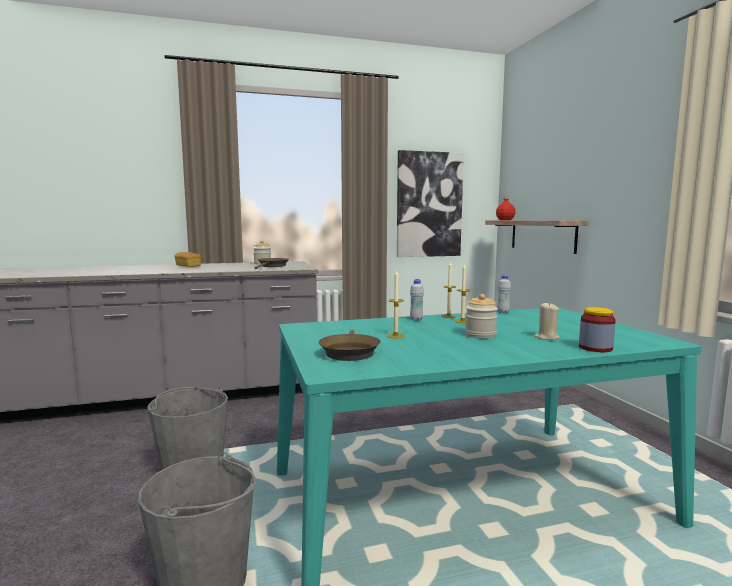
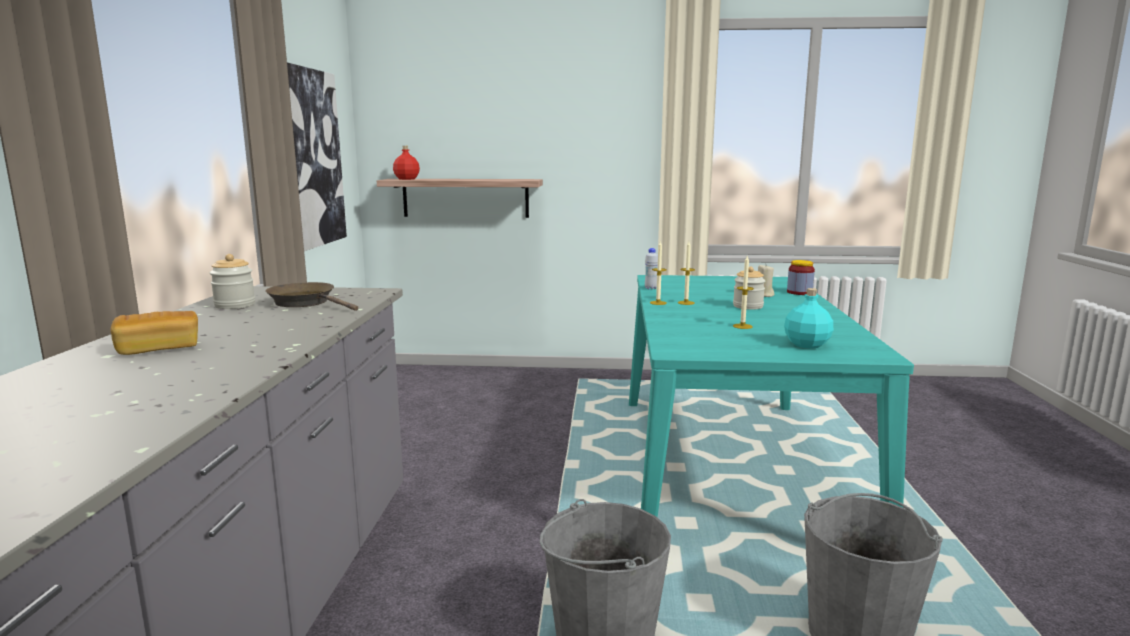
camera: 70 degrees left, 5 degrees up
brown frying pan [319,330,381,361] -> turquoise bottle [784,288,833,349]
white bottle [410,279,424,321] -> none

